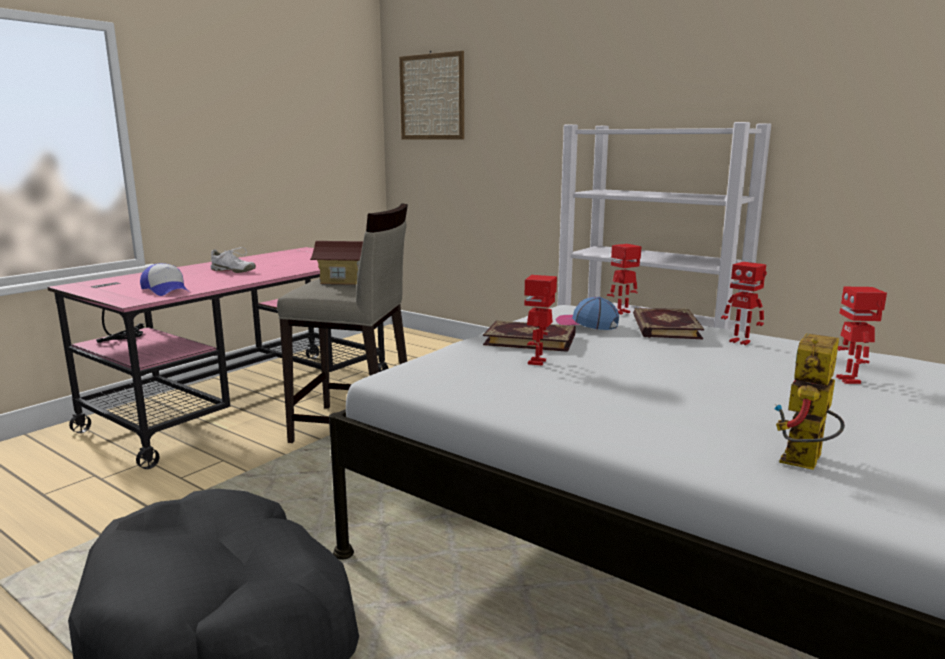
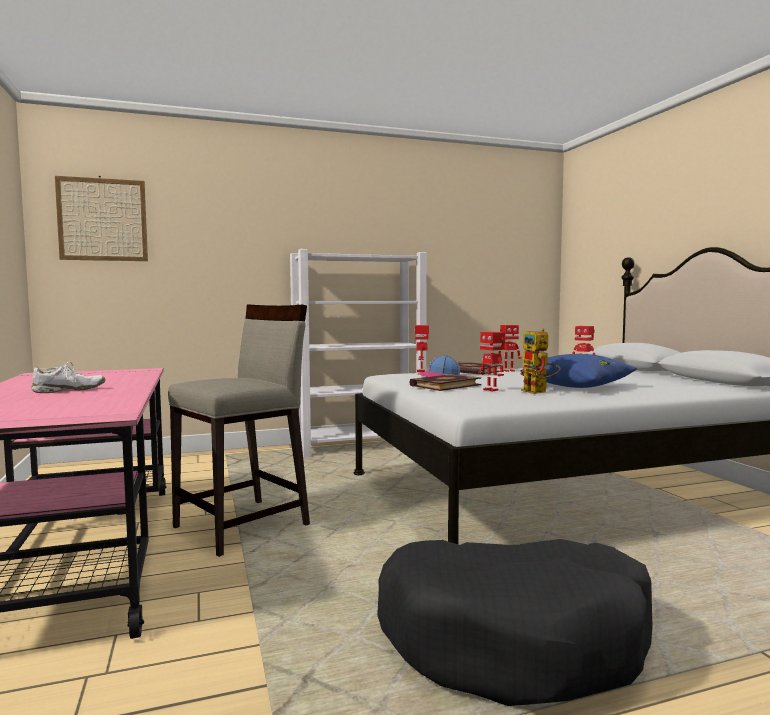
camera: 55 degrees left, 10 degrees down
cap [140,263,188,296] -> none
toy house [310,241,363,285] -> none
toy robot [774,333,845,470] -> toy robot moved to [520,329,561,394]
none -> blue pillow [521,354,637,388]

